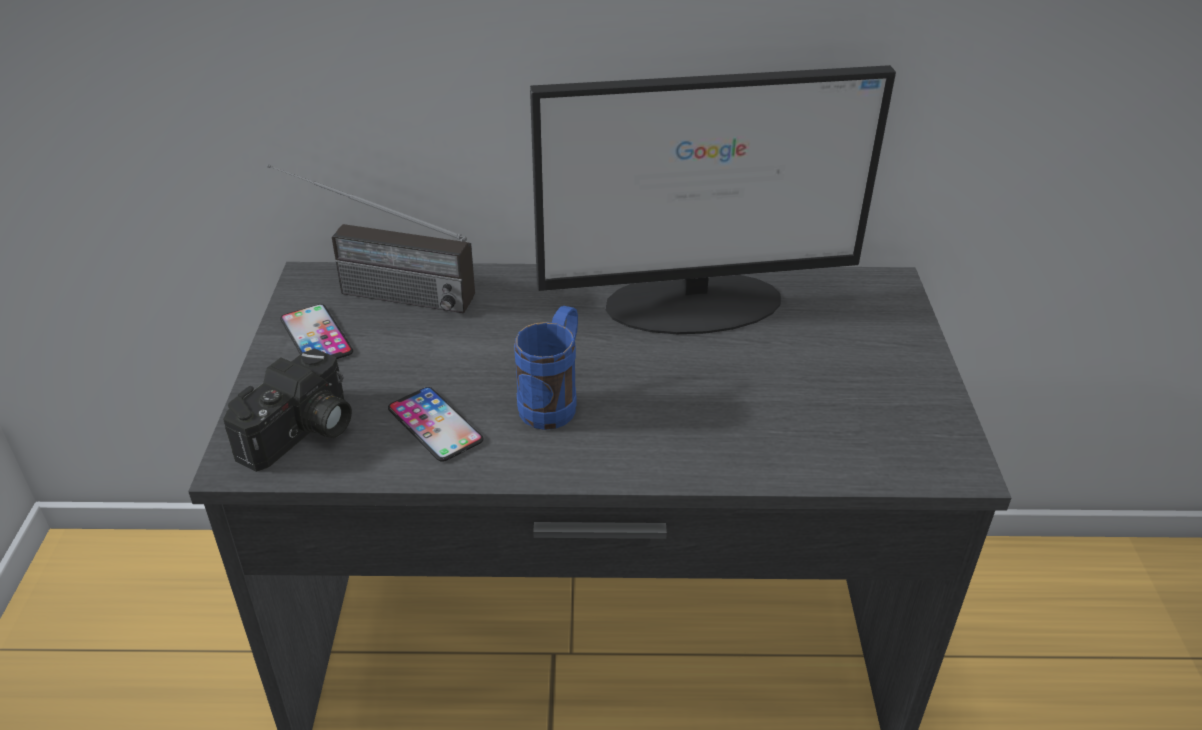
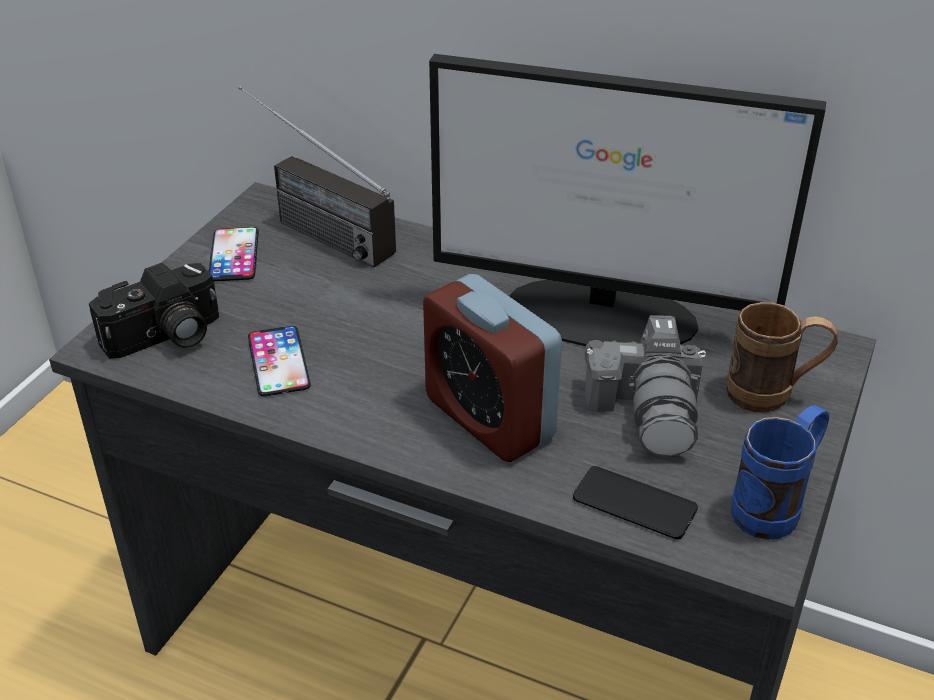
camera: 25 degrees right, 0 degrees up
blue mug [514,306,578,430] -> blue mug moved to [731,405,829,540]
none -> alarm clock [423,274,562,462]
none -> phone [573,466,698,540]
none -> camera [585,315,706,456]
none -> brown mug [727,302,838,412]

